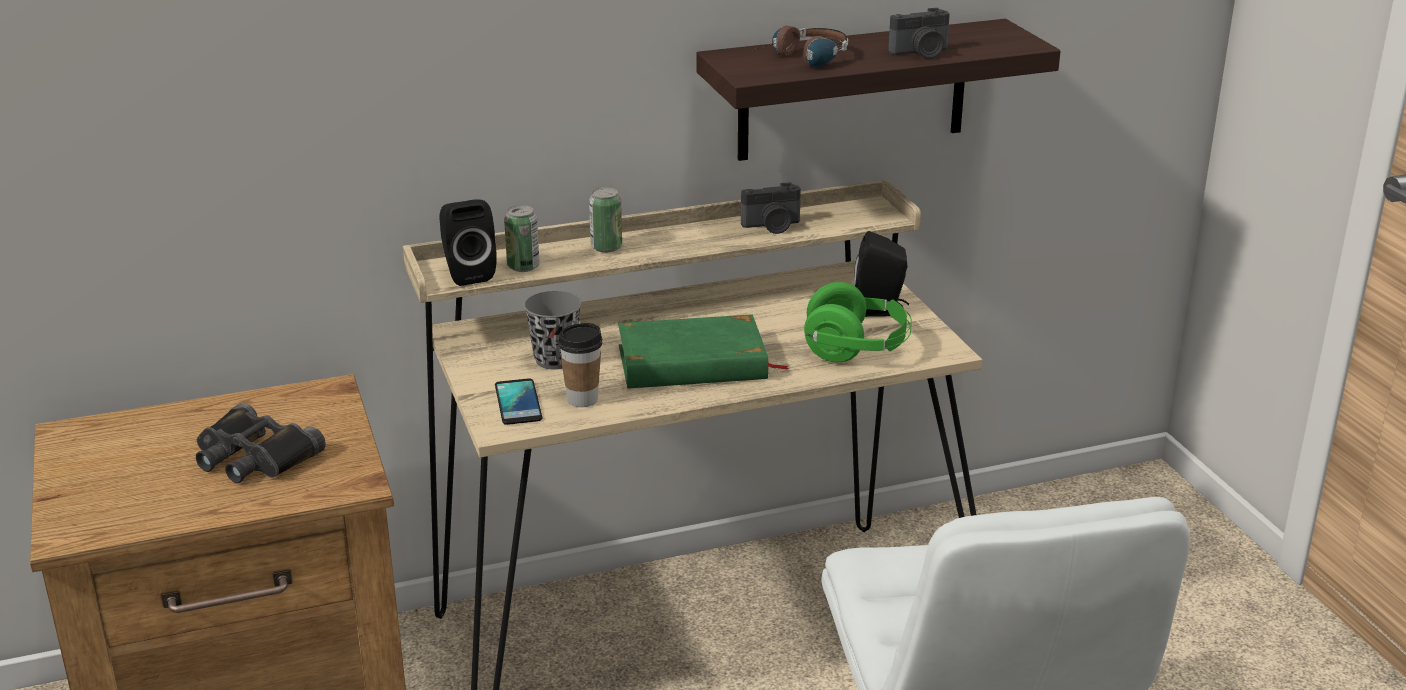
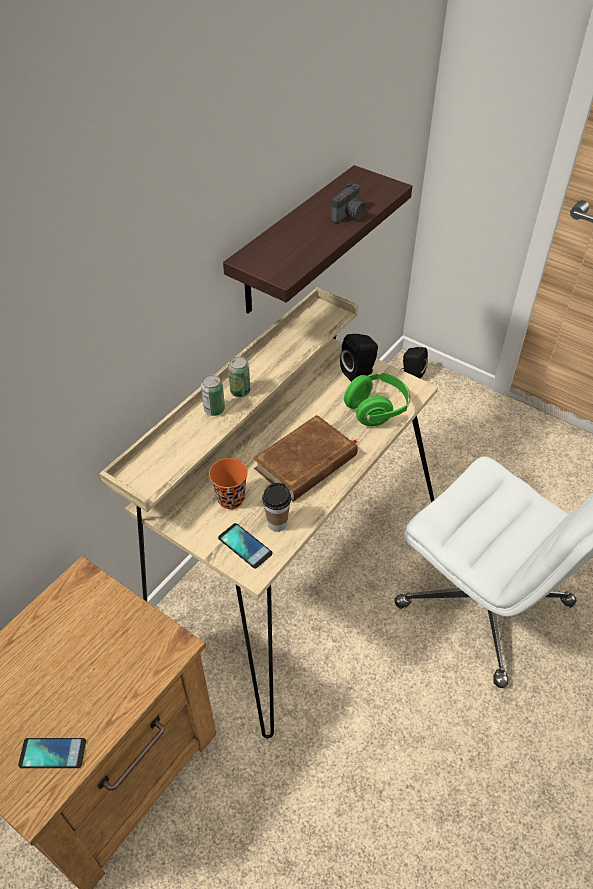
camera: 35 degrees left, 20 degrees up
black binoculars [196,403,326,484] -> none
black speaker [439,200,497,286] -> black speaker moved to [401,347,428,379]
can [504,205,540,272] -> can moved to [228,357,251,397]
grey cup [524,291,582,369] -> orange cup [209,458,248,509]
green book [618,315,789,389] -> brown book [253,415,358,501]
camera [741,183,801,234] -> none
headphones [751,26,848,67] -> none
none -> phone [18,738,86,768]

